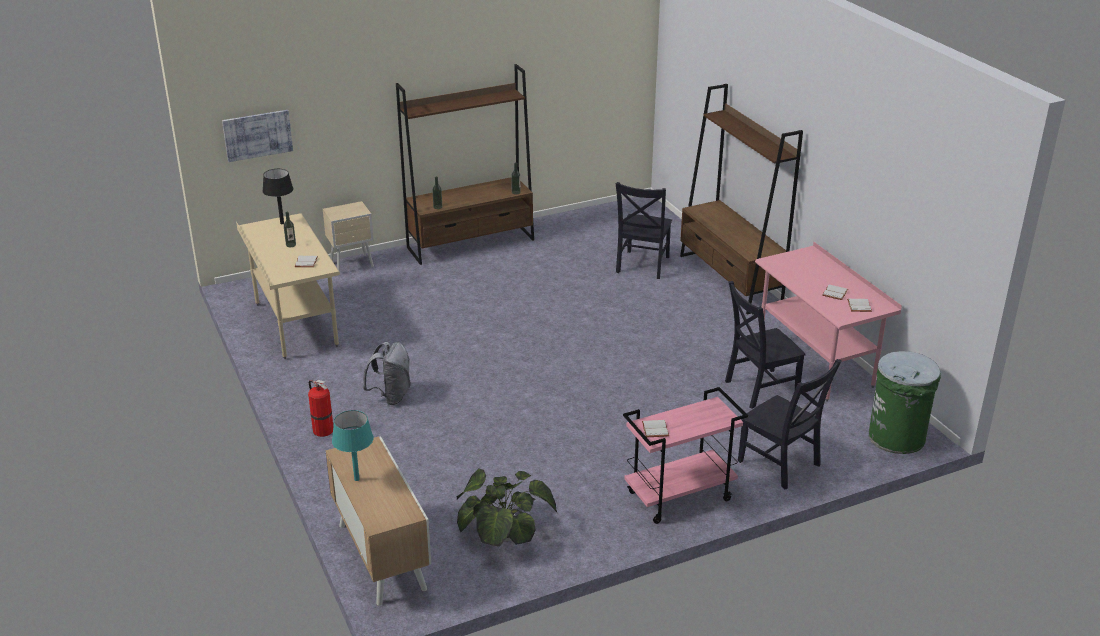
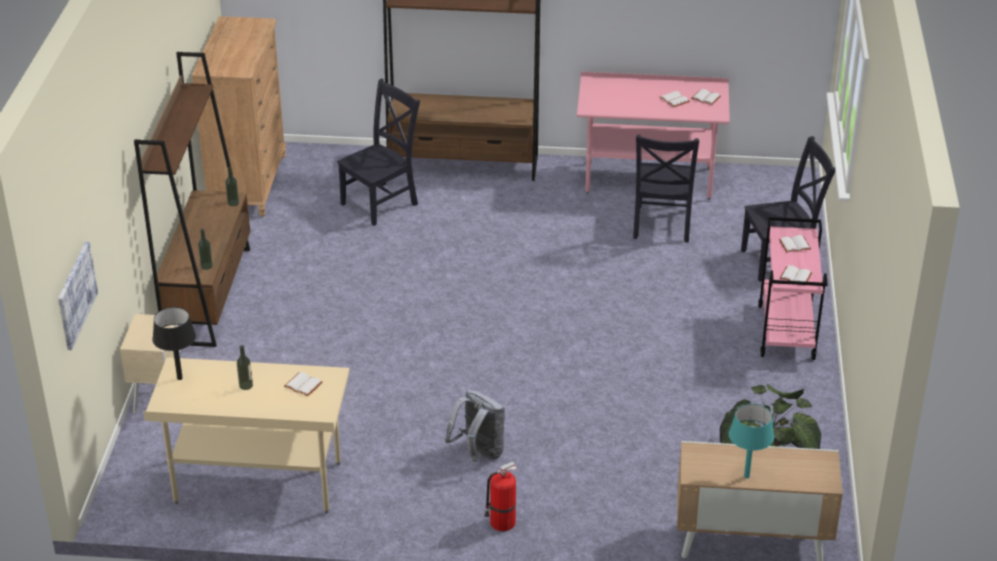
camera: 60 degrees left, 5 degrees up
black chair [616,182,672,279] -> black chair turned 90 degrees counterclockwise [337,79,420,226]
green trash can [869,351,941,454] -> none
none -> brown dresser [192,16,286,217]
none -> white book [779,235,811,252]

